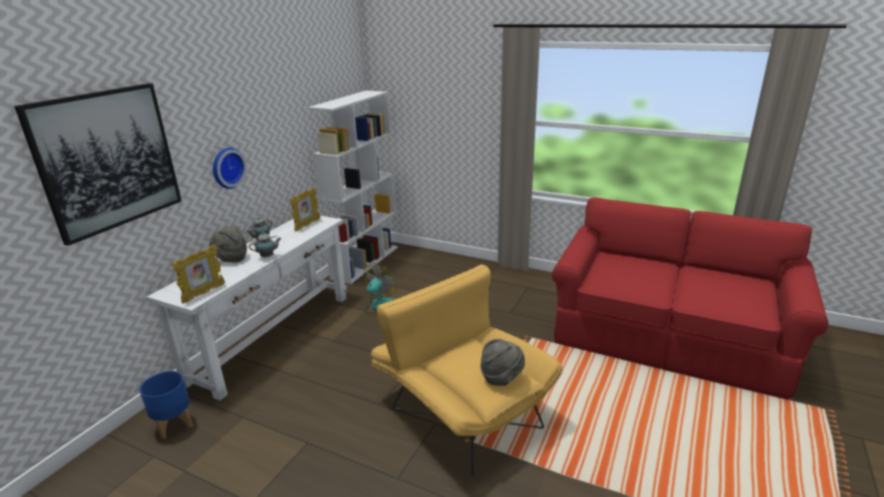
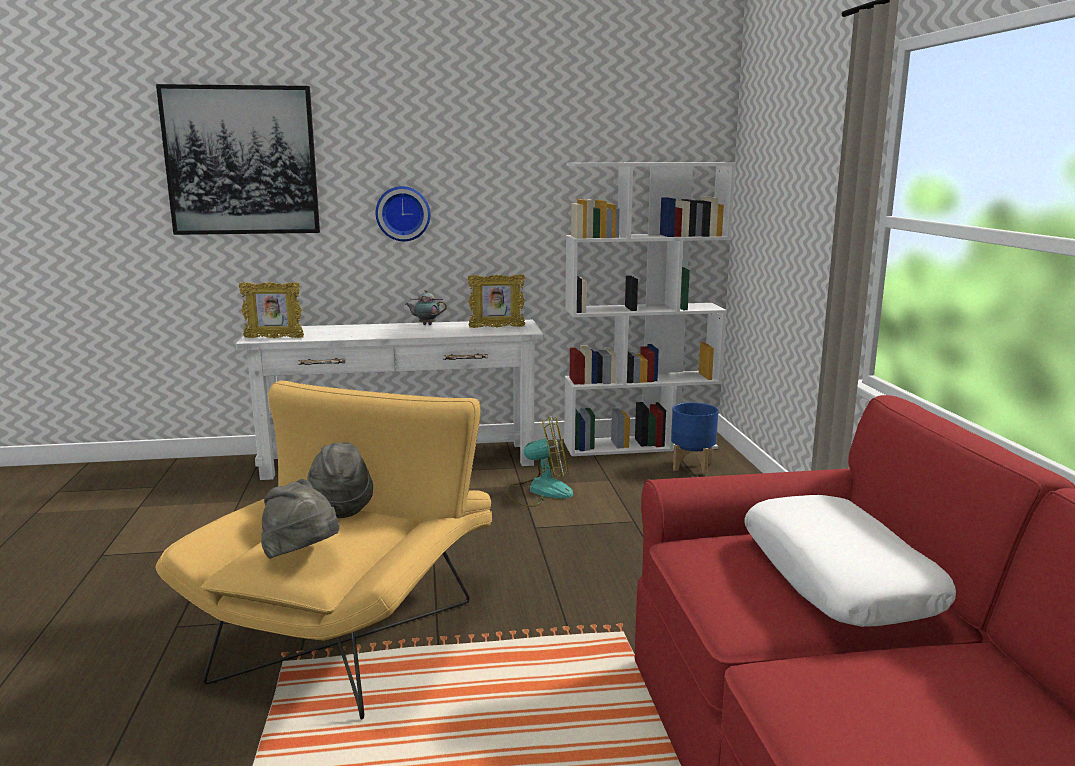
camera: 55 degrees right, 10 degrees down
blue planter [139,371,193,439] -> blue planter moved to [671,402,718,475]
grey hat [210,226,247,262] -> grey hat moved to [307,442,373,518]
teapot [249,232,281,258] -> none
none -> white pillow [744,495,956,627]

